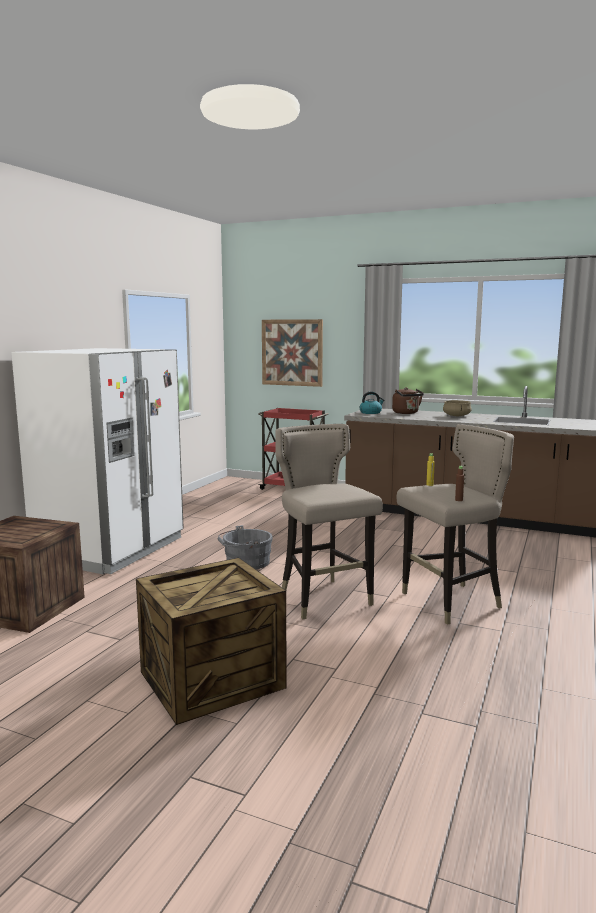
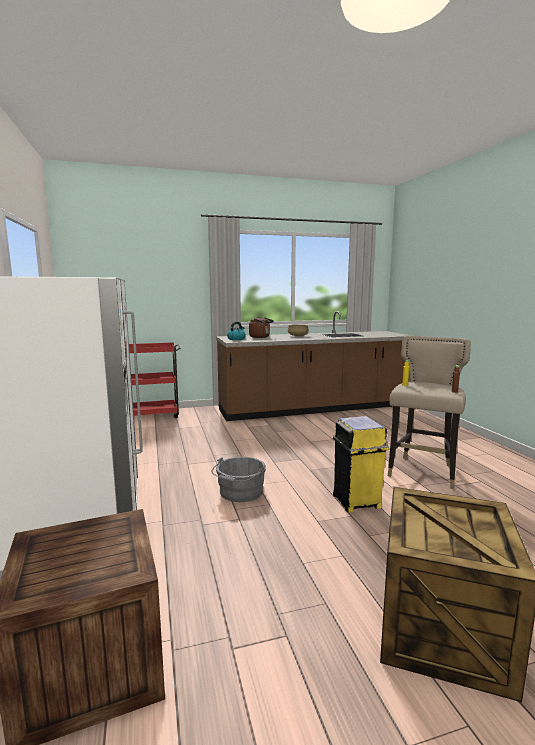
camera: 40 degrees left, 0 degrees up
picture [262,319,323,387] -> none
beige stool [275,424,383,620] -> yellow trash can [333,416,389,513]

